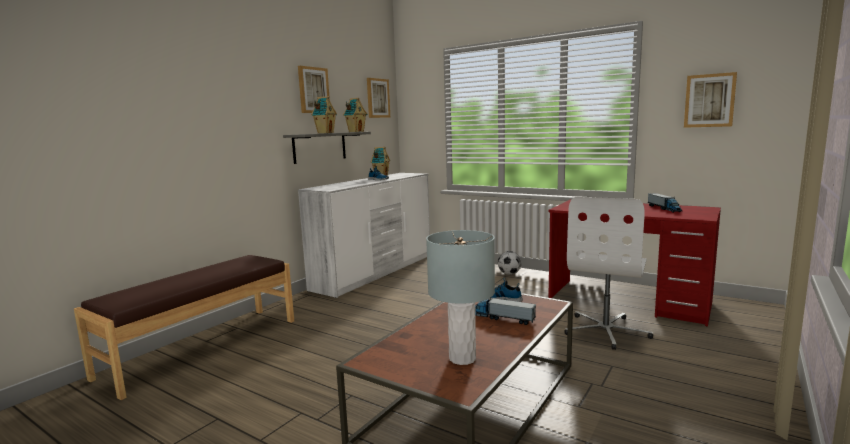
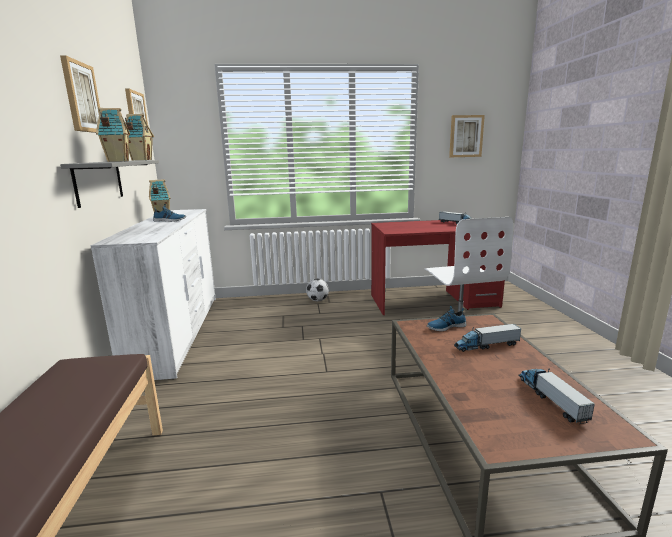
camera: 40 degrees left, 5 degrees up
grey table lamp [426,230,495,365] -> toy truck [518,369,595,424]

